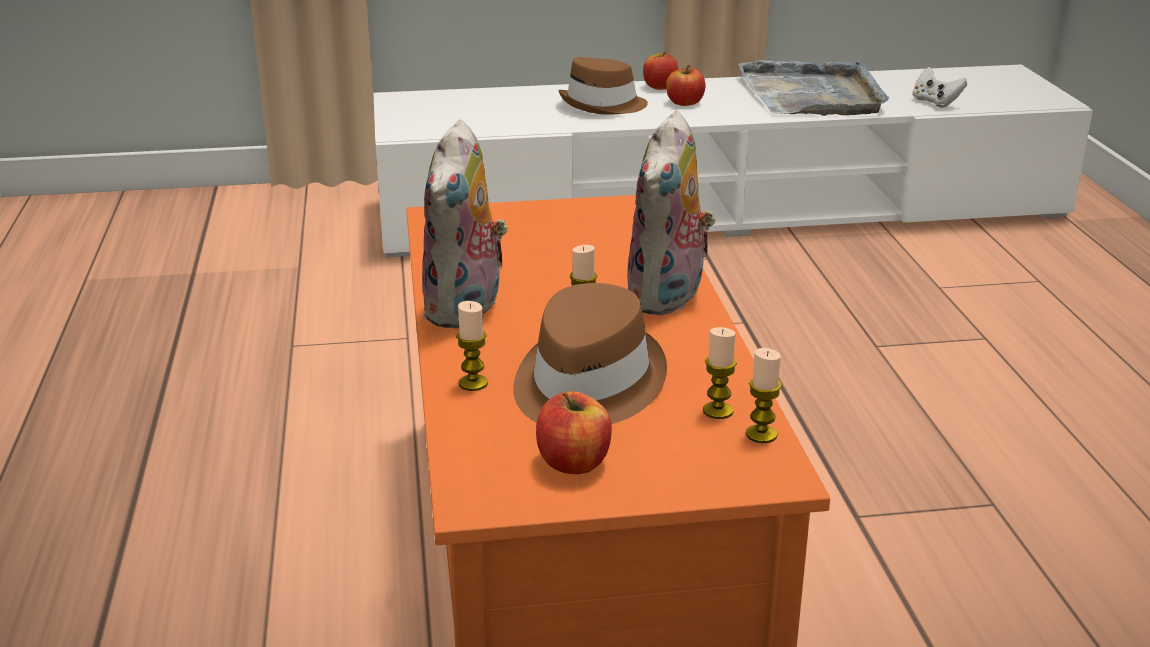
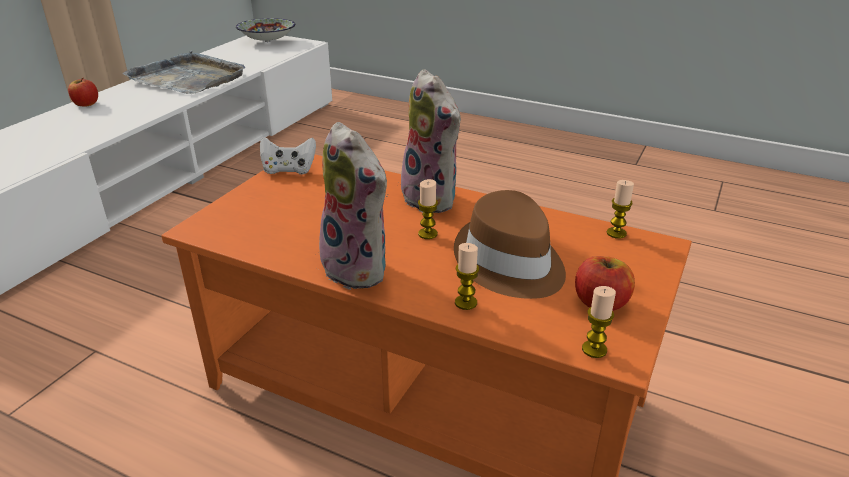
camera: 55 degrees left, 5 degrees up
brown hat [558,57,648,115] -> none
apple [666,65,705,106] -> none
candle [703,327,737,419] -> candle moved to [582,286,616,358]
white game controller [912,67,967,108] -> white game controller moved to [260,137,316,174]
none -> bowl [236,18,295,42]

